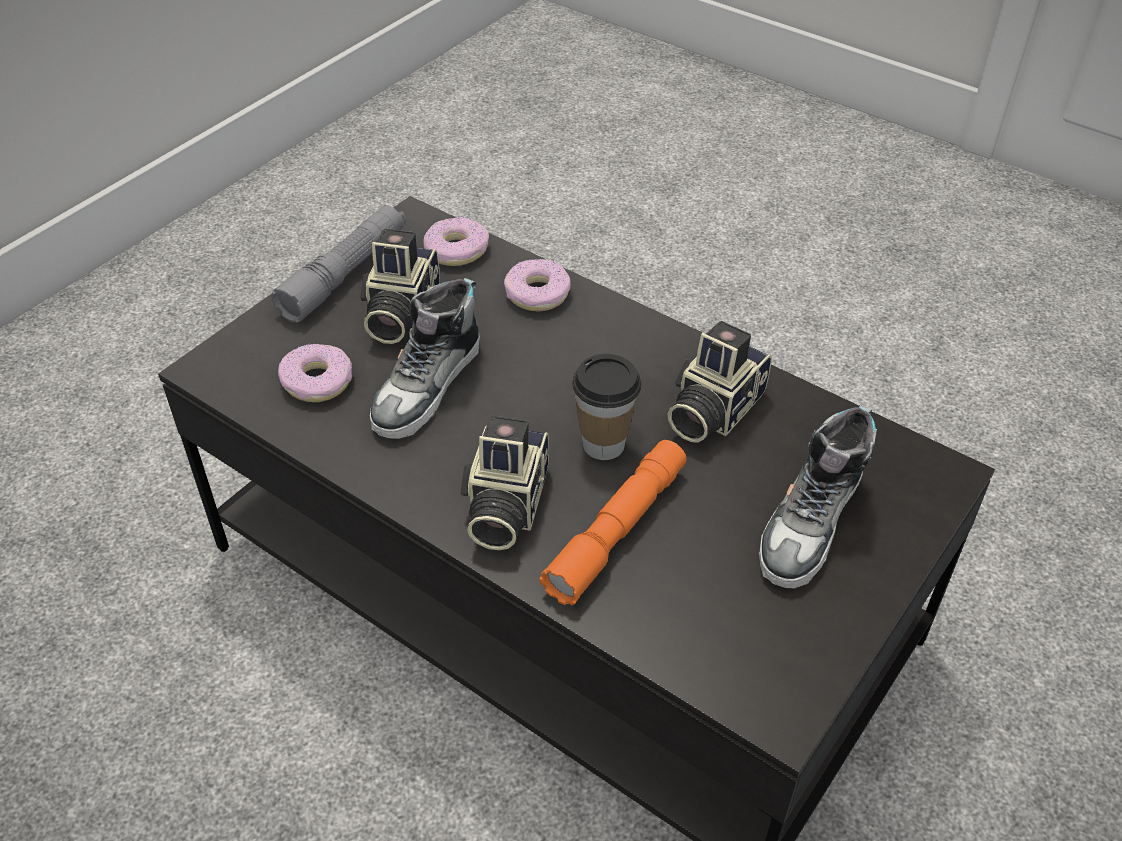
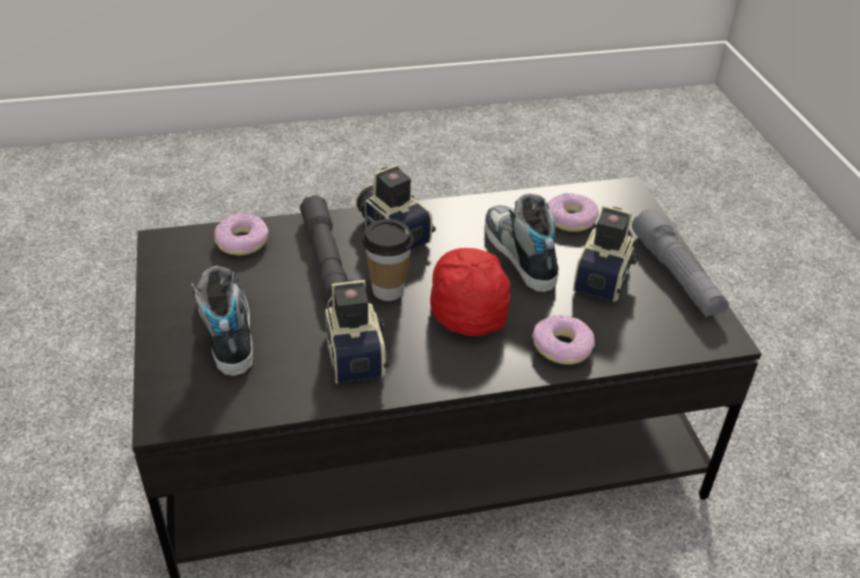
camera: 130 degrees right, 5 degrees down
camera [360,228,440,344] -> camera turned 60 degrees clockwise [573,205,638,302]
donut [423,217,489,266] -> donut moved to [214,214,269,255]
orange flashlight [539,440,686,606] -> grey flashlight [300,195,348,301]
none -> red cap [430,248,511,336]

